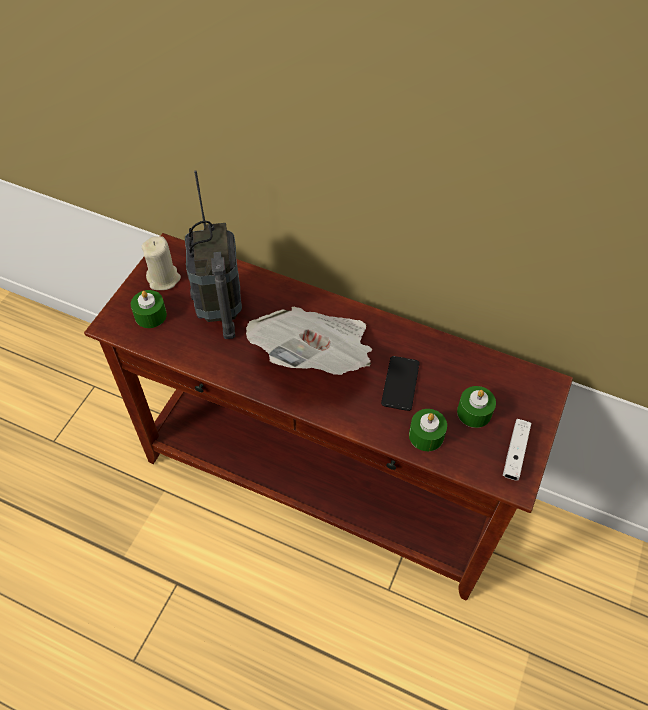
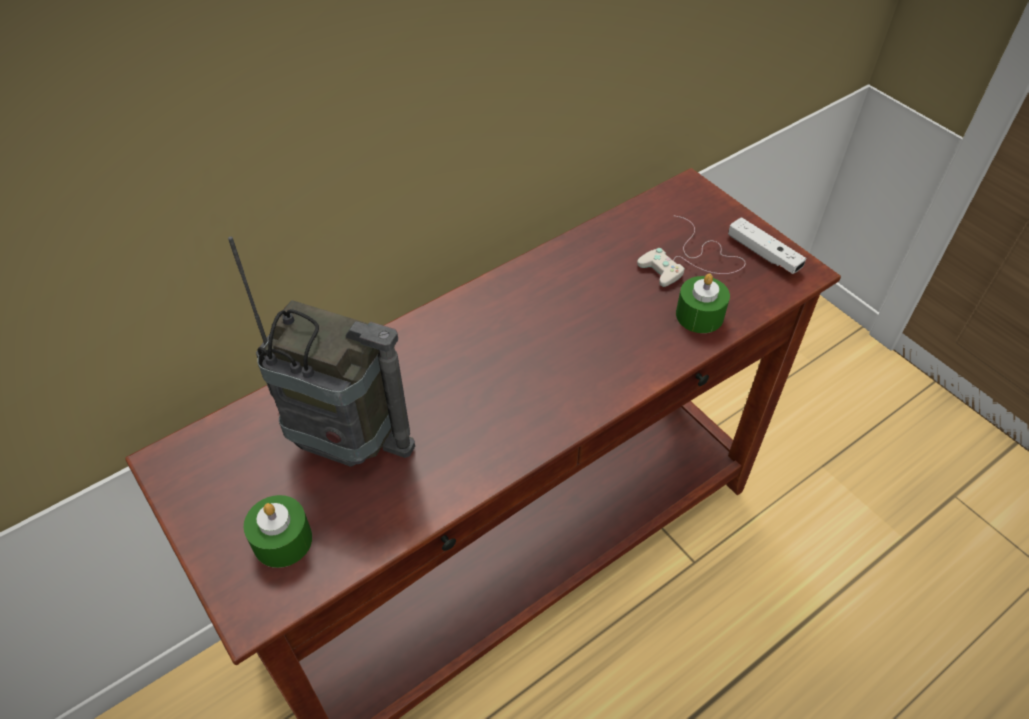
camera: 60 degrees left, 5 degrees down
beige candle [142,236,181,290] -> none
newspaper [246,307,372,375] -> none
phone [381,356,420,411] -> none
green candle [457,386,496,428] -> white game controller [637,215,746,287]

